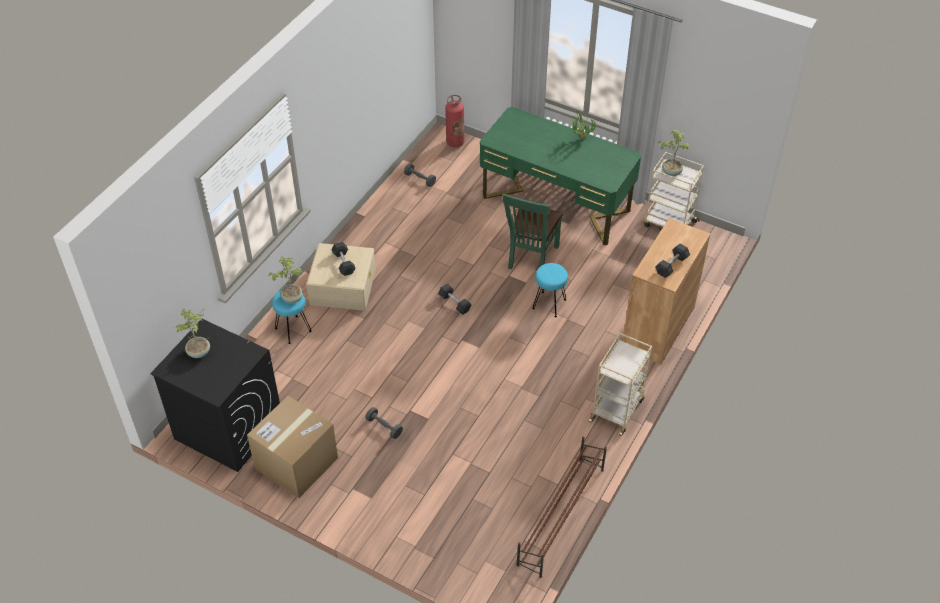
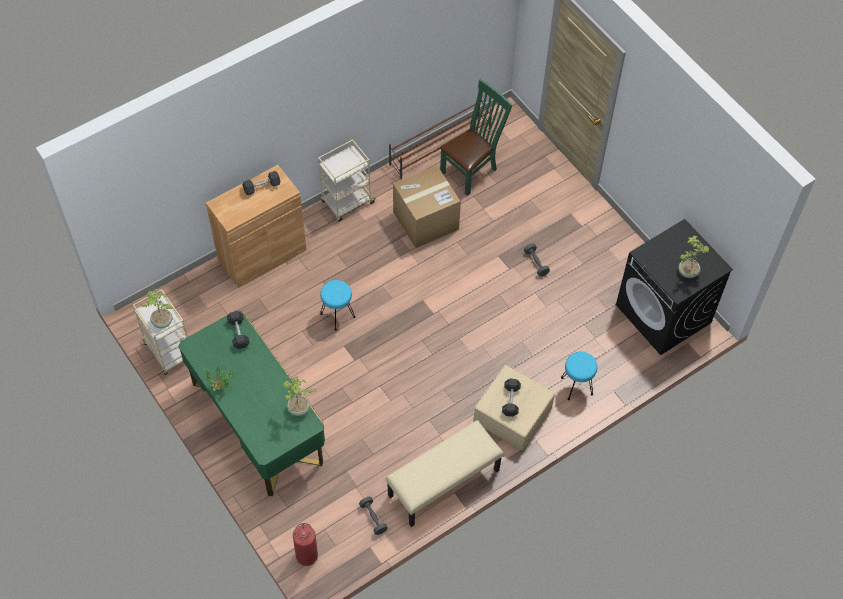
camera: 155 degrees left, 10 degrees up
cardboard box [247,396,338,498] -> cardboard box moved to [393,165,461,248]
potted plant [269,257,303,303] -> potted plant moved to [282,376,316,416]
grey dumbbell [438,284,472,315] -> grey dumbbell moved to [227,311,250,349]
green chair [503,193,563,269] -> green chair moved to [440,79,513,196]
none -> beige bench [386,420,504,527]

